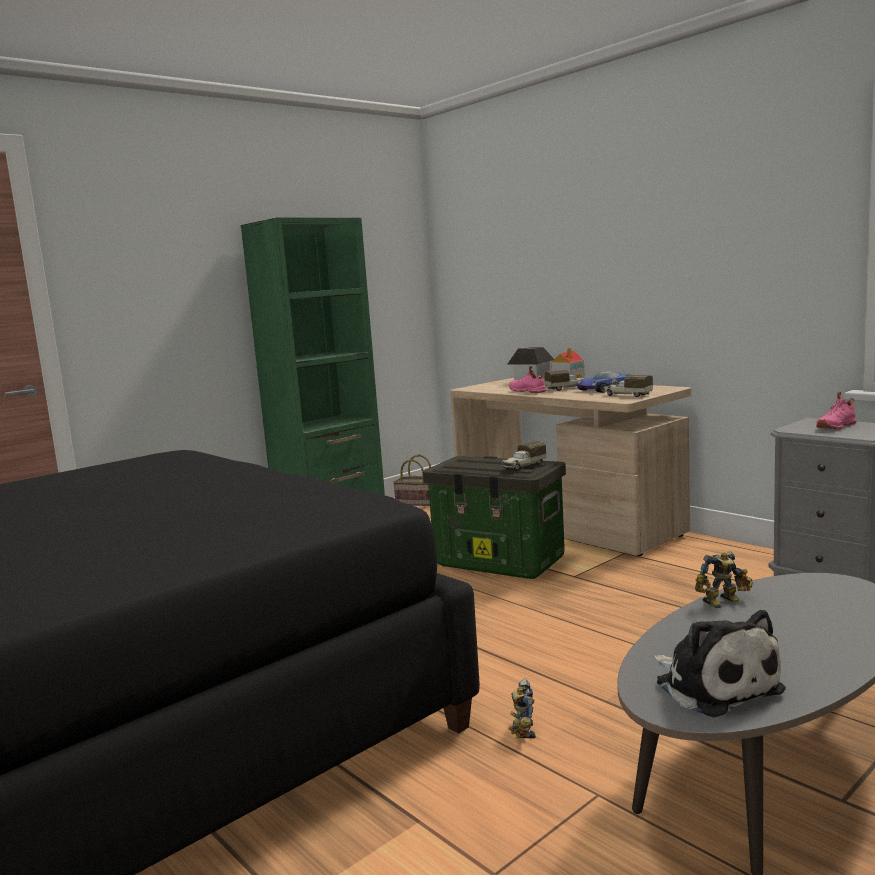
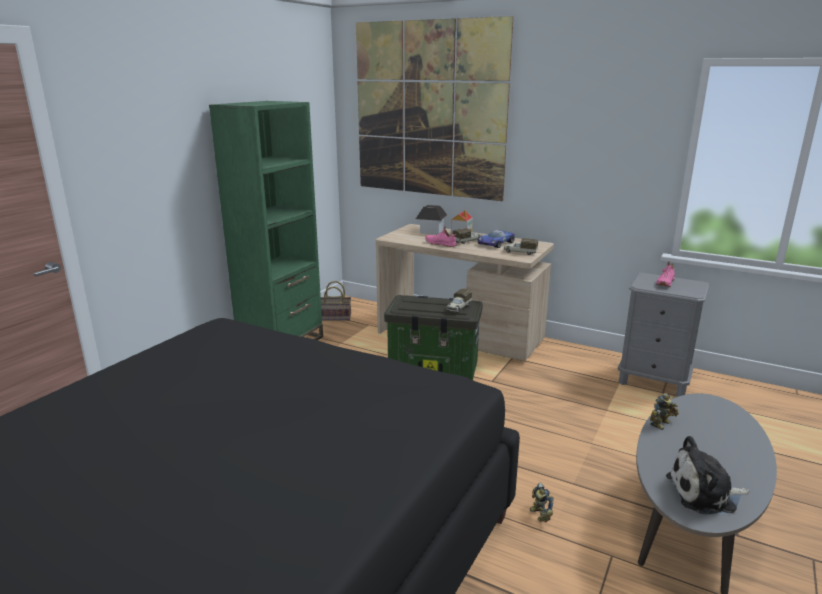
camera: 20 degrees left, 10 degrees up
plush toy [653,610,786,718] -> plush toy turned 135 degrees clockwise [666,436,750,514]
none -> picture [356,16,514,201]

